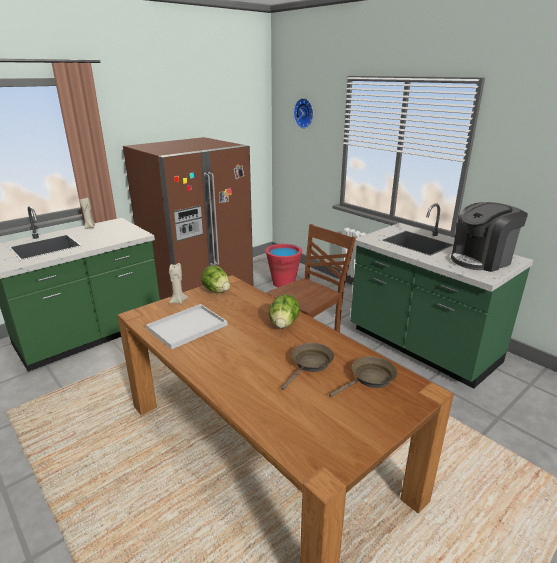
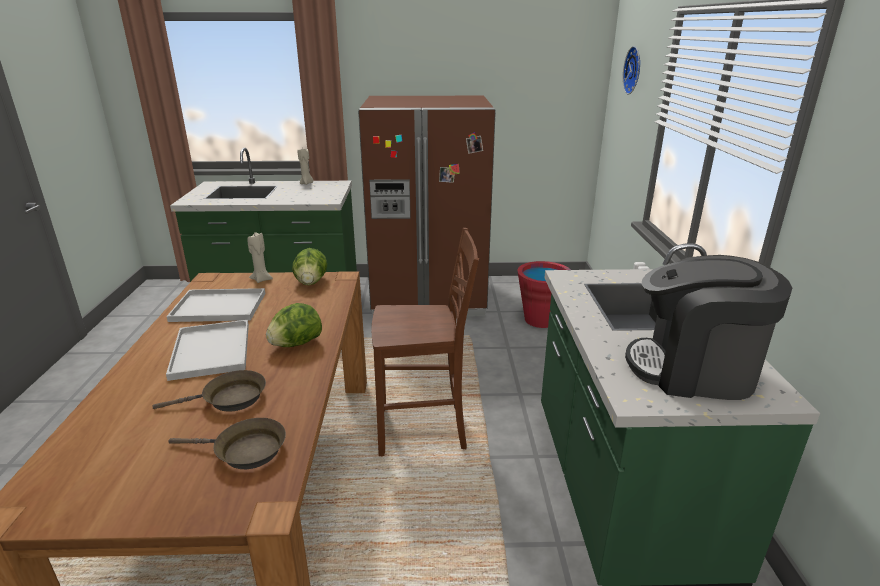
camera: 40 degrees right, 0 degrees up
none -> white tray [166,320,249,381]

